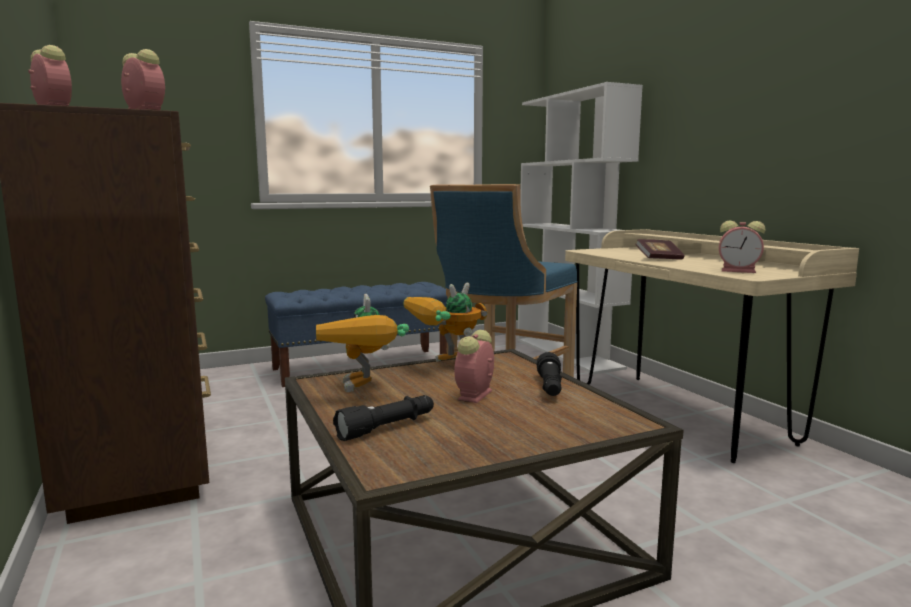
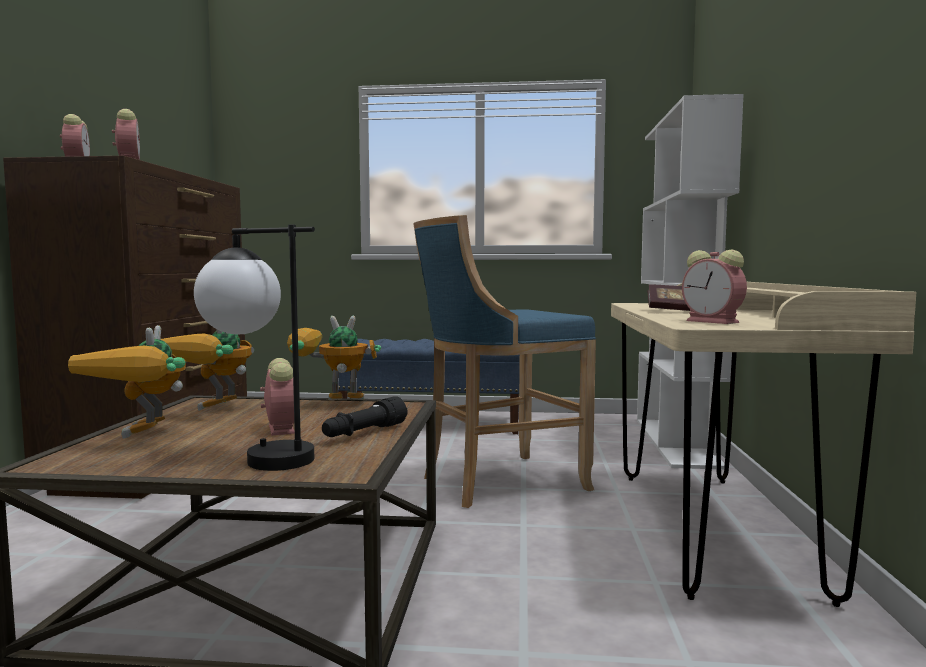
camera: 30 degrees right, 5 degrees down
black flashlight [333,395,434,441] -> toy robot [68,325,186,439]
alarm clock [454,330,494,403] -> alarm clock turned 105 degrees clockwise [260,358,295,436]
none -> table lamp [194,225,315,471]

